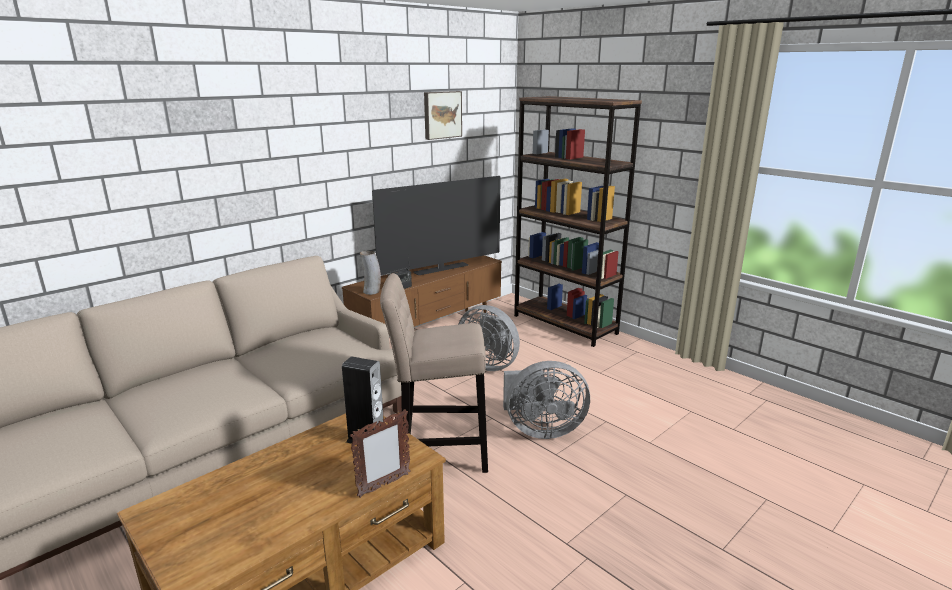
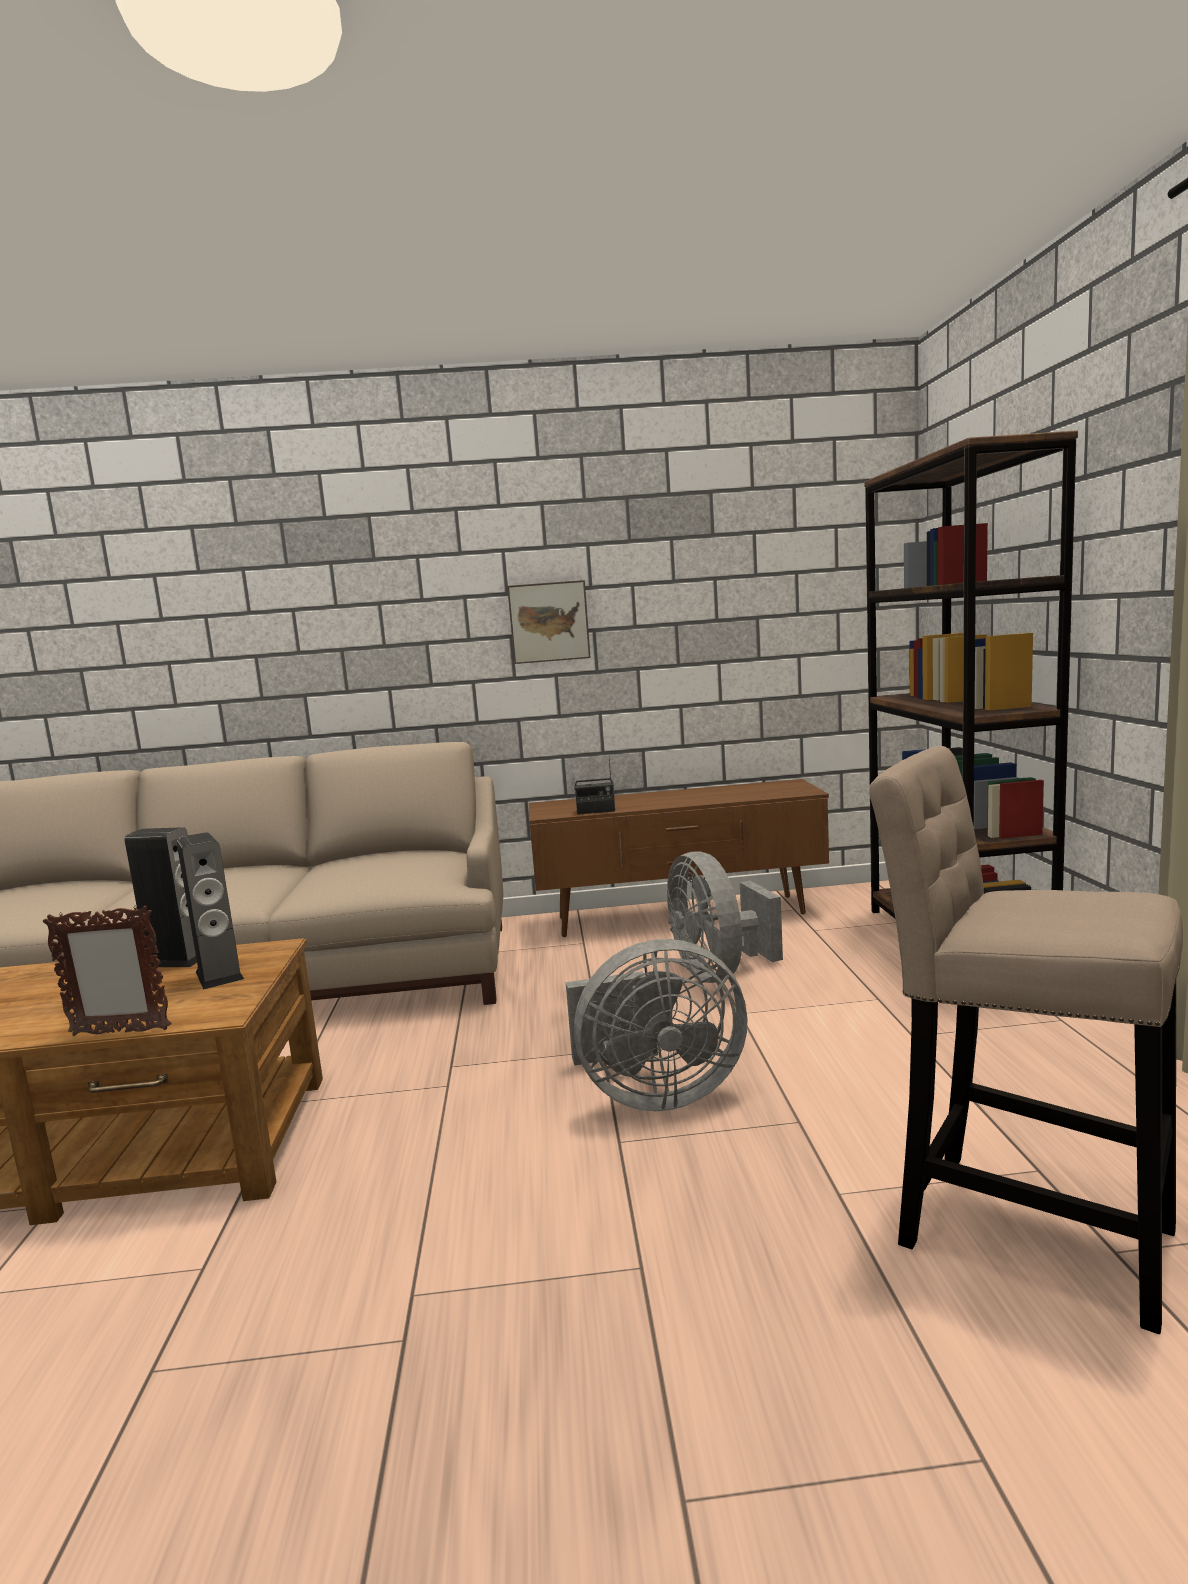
camera: 40 degrees right, 10 degrees down
vase [360,251,381,295] -> none
television [372,176,501,275] -> none
beige stool [380,273,488,473] -> beige stool moved to [869,746,1183,1334]
picture [424,91,462,140] -> picture moved to [507,580,591,664]
grey fan [503,361,590,439] -> grey fan turned 45 degrees counterclockwise [566,939,748,1111]
none -> speaker [124,827,197,967]

